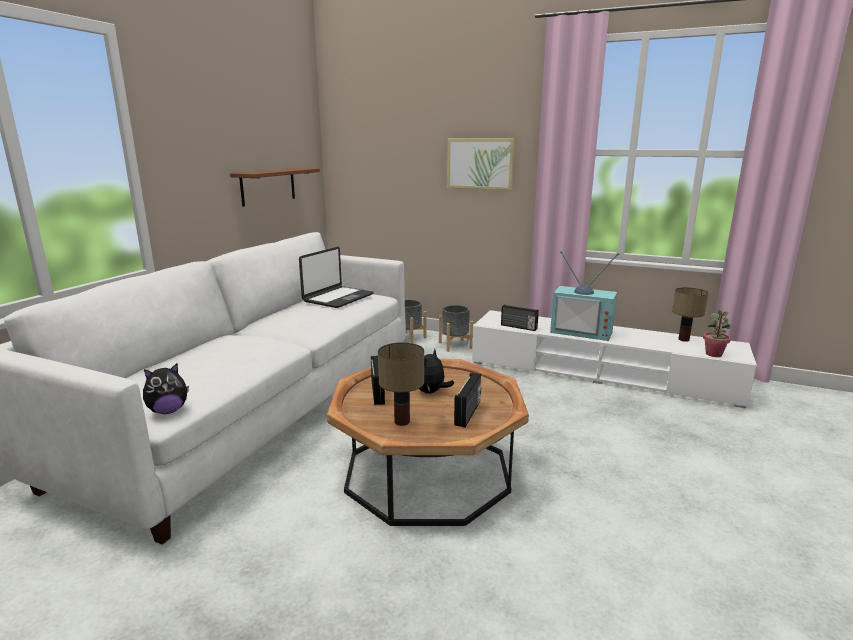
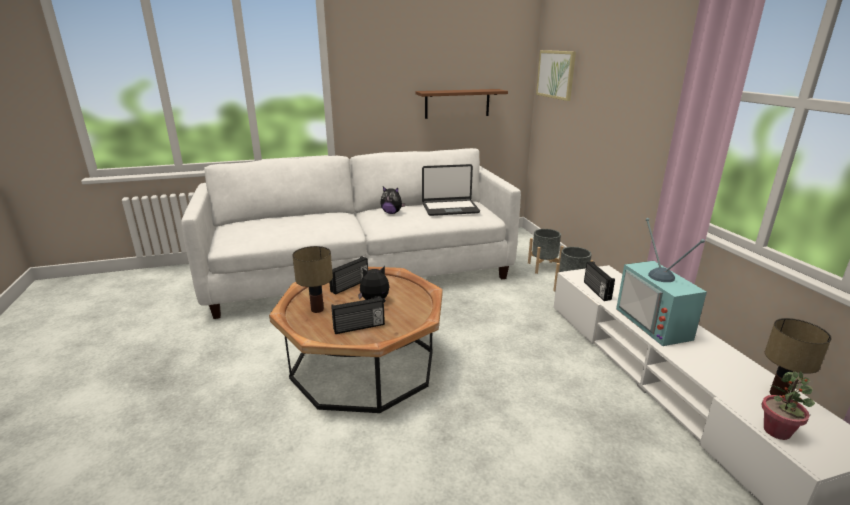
camera: 50 degrees right, 5 degrees up
plush toy [143,363,189,414] -> plush toy moved to [380,187,405,214]
picture [447,138,515,190] -> picture moved to [536,50,576,101]

